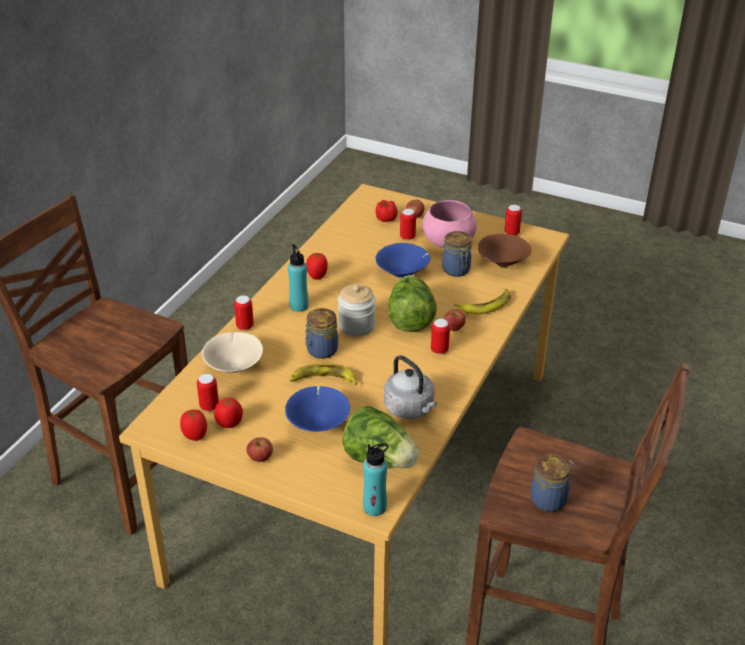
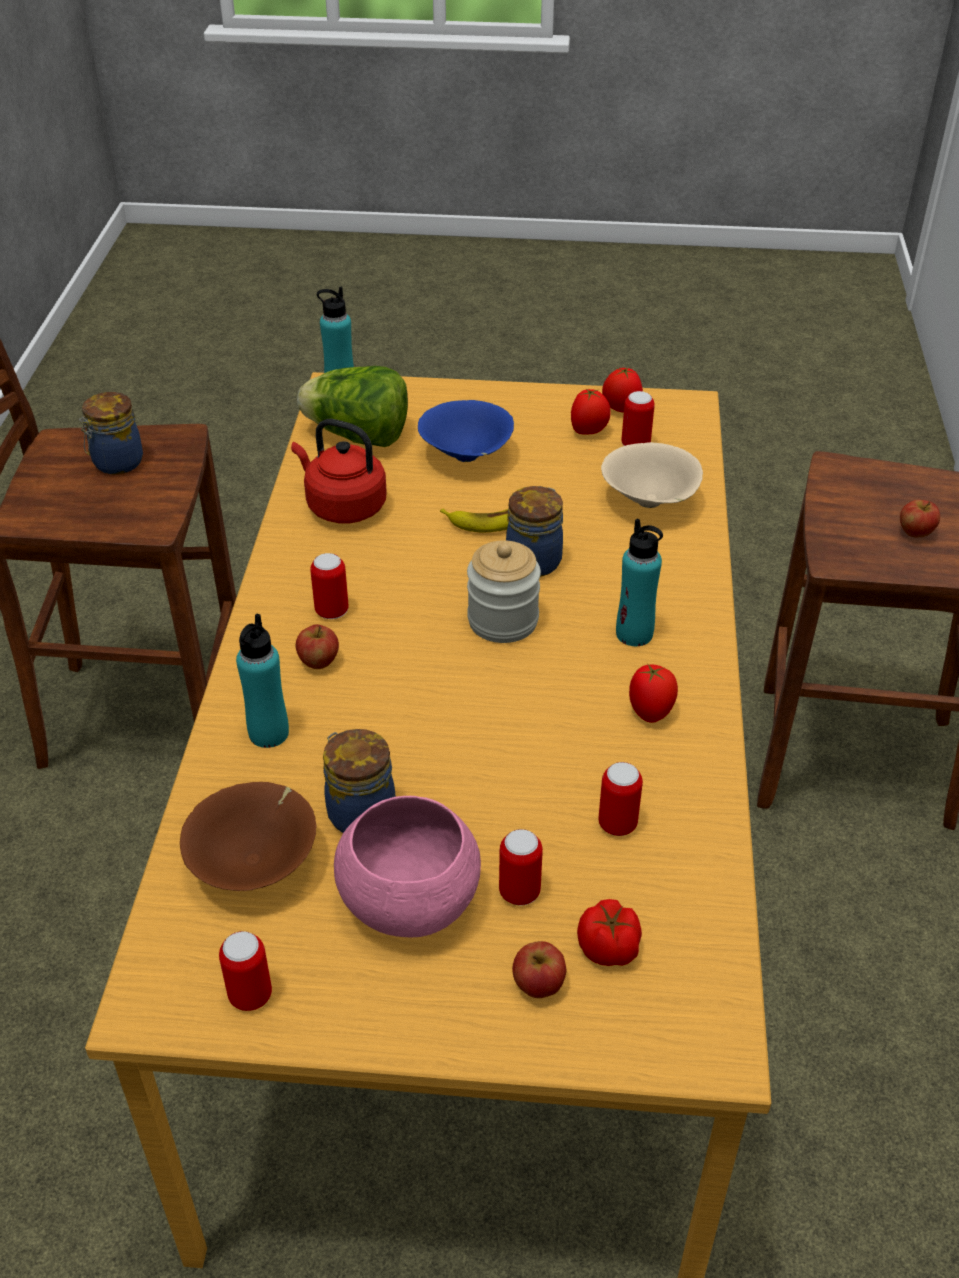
camera: 160 degrees right, 5 degrees up
can [234,295,254,330] -> can moved to [598,762,643,836]
apple [246,438,273,462] -> apple moved to [900,500,940,538]
blue bowl [375,243,430,278] -> none
grey kettle [384,355,437,419] -> red kettle [291,419,387,524]
lettuce [389,275,437,332] -> none
banana [454,289,511,314] -> turquoise bottle [236,614,289,748]

